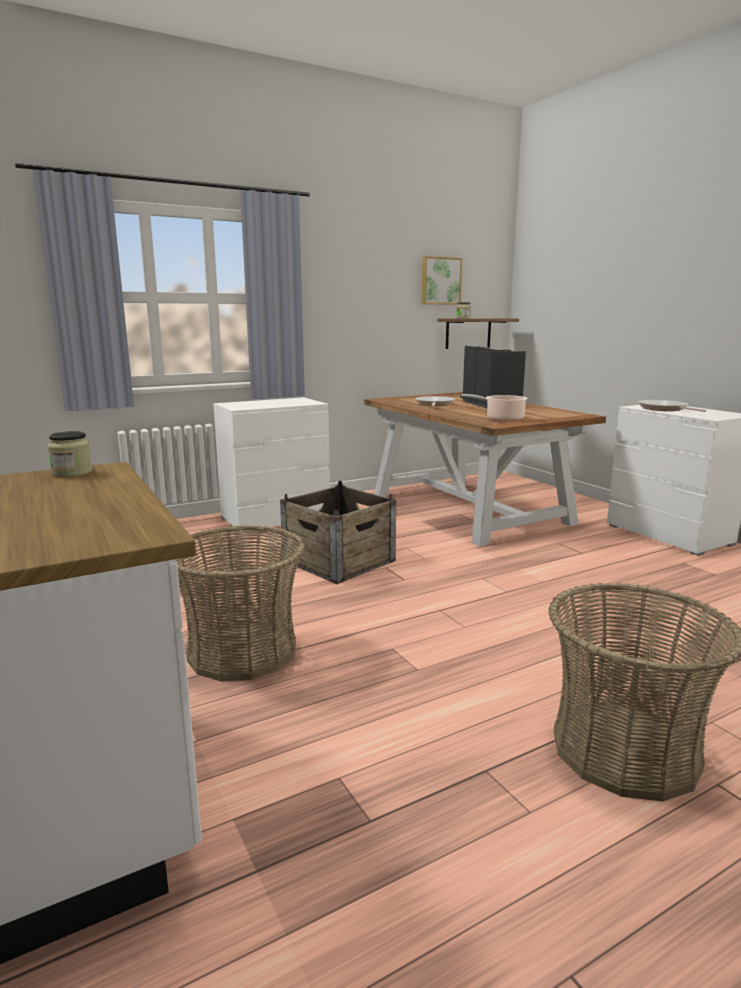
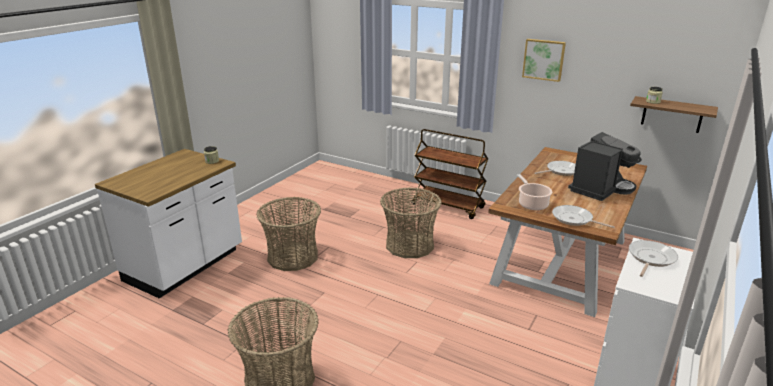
camera: 60 degrees right, 10 degrees up
white dresser [213,397,330,534] -> brown cart [412,129,488,219]
crate [280,481,396,584] -> basket [380,187,442,258]
picture [421,256,462,305] -> picture moved to [522,39,566,82]
none -> frying pan [552,205,615,228]

